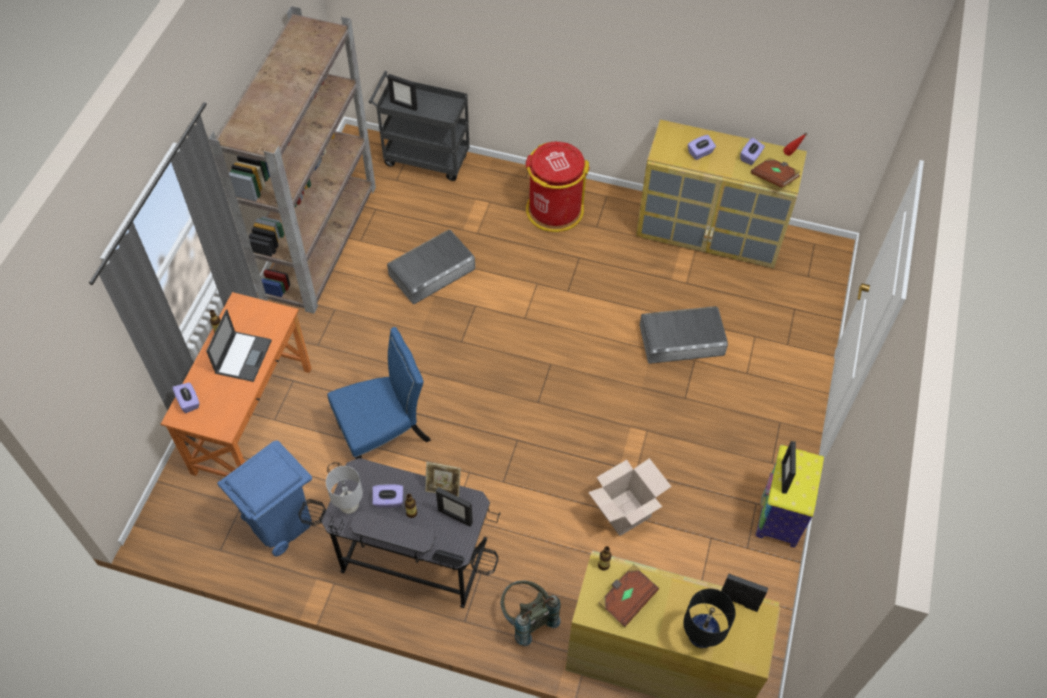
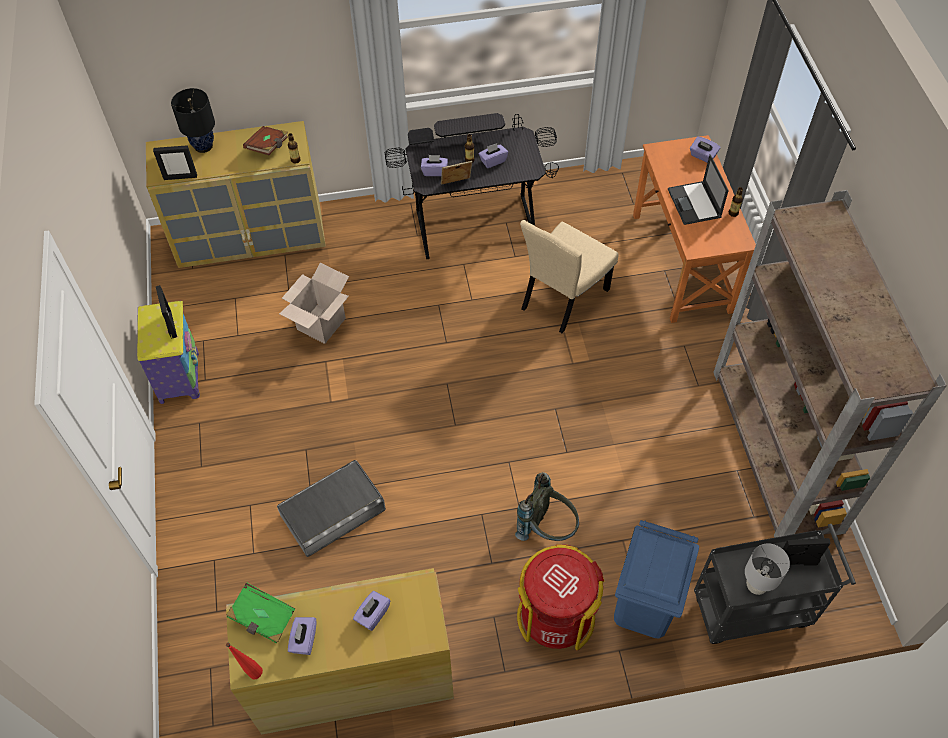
camera: 155 degrees right, 0 degrees up
blue trash can [217,440,312,556] -> blue trash can moved to [614,520,699,638]
grey table lamp [326,466,363,514] -> grey table lamp moved to [745,543,790,595]
blue chair [327,327,431,459] -> beige chair [520,220,619,333]
grey storage box [387,230,475,304] -> none
picture frame [436,487,473,527] -> purple tissue box [421,155,448,176]
grey backpack [501,581,561,646] -> grey backpack moved to [515,472,579,541]
brown book [751,157,800,188] -> green book [227,582,296,643]

